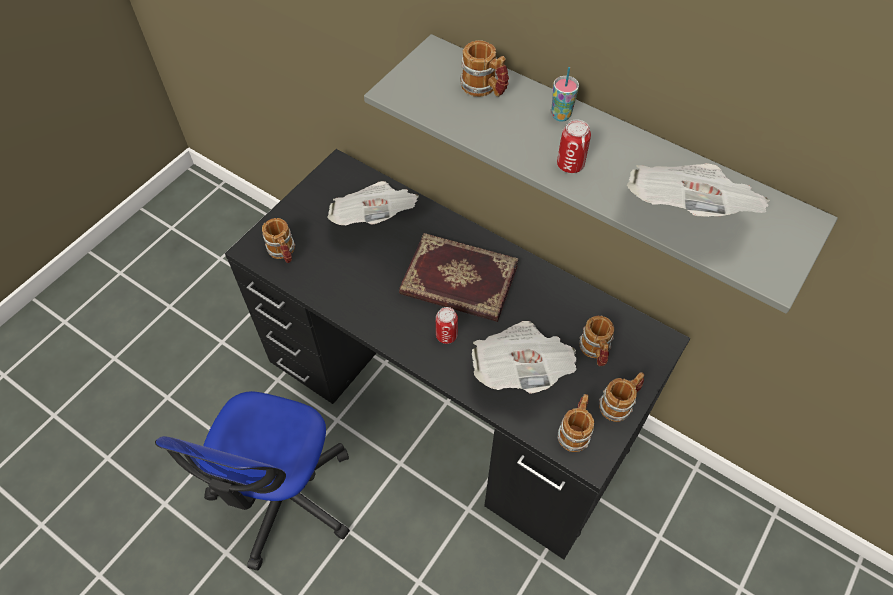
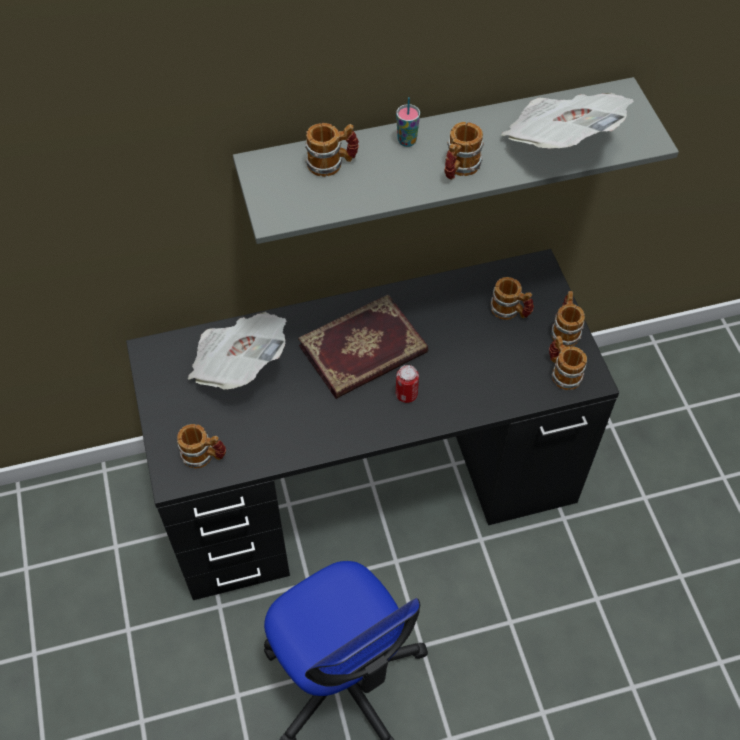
camera: 50 degrees left, 0 degrees up
newspaper [472,321,577,394] -> none
can [557,119,591,173] -> mug [444,122,484,180]

